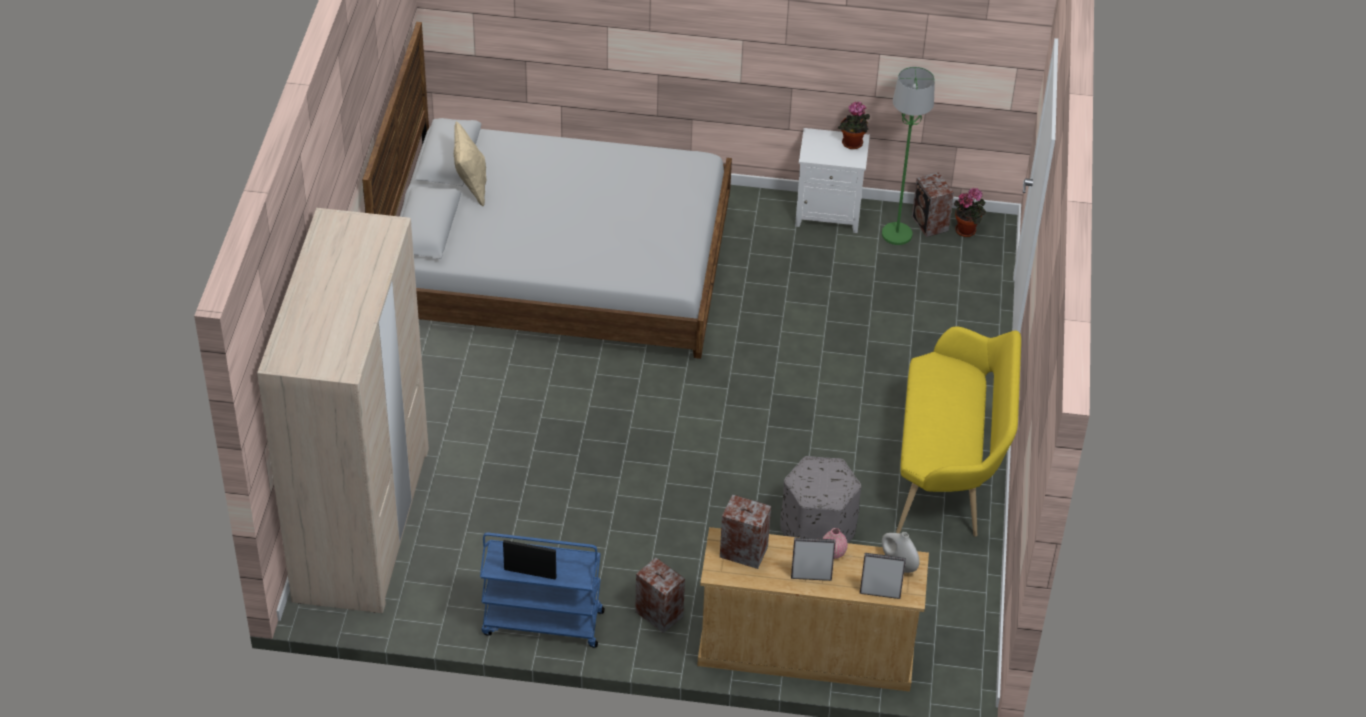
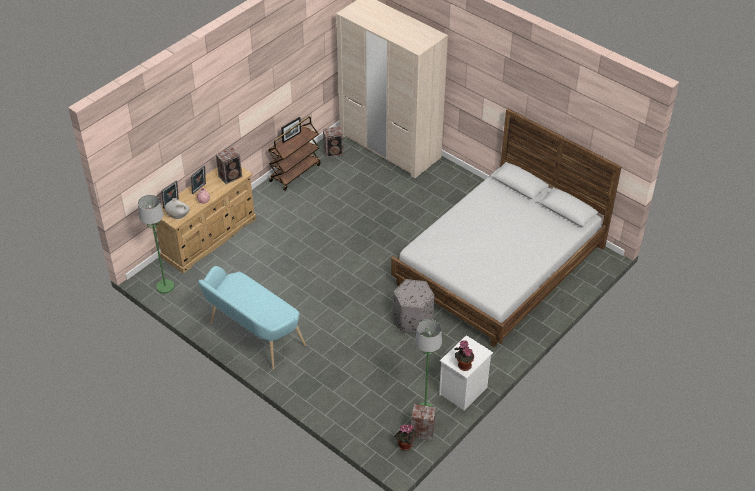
camera: 125 degrees right, 0 degrees up
beige pillow [454,121,486,207] -> none
blue cart [480,533,605,648] -> brown cart [268,116,321,191]
speaker [635,558,685,633] -> speaker moved to [323,126,343,158]
grey ottoman [781,456,861,543] -> grey ottoman moved to [393,279,434,334]
yellow bench [896,326,1021,537] -> turquoise bench [198,266,306,369]
none -> green floor lamp [138,195,174,294]

